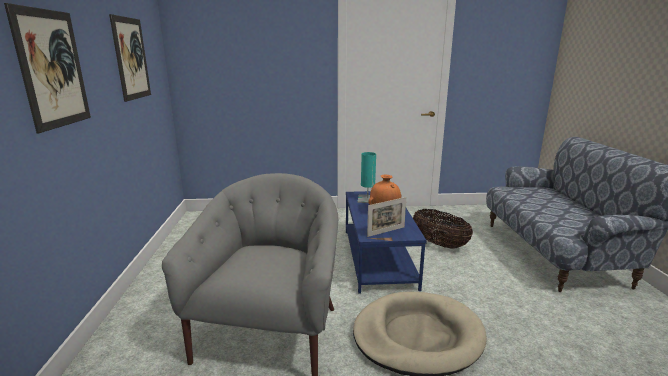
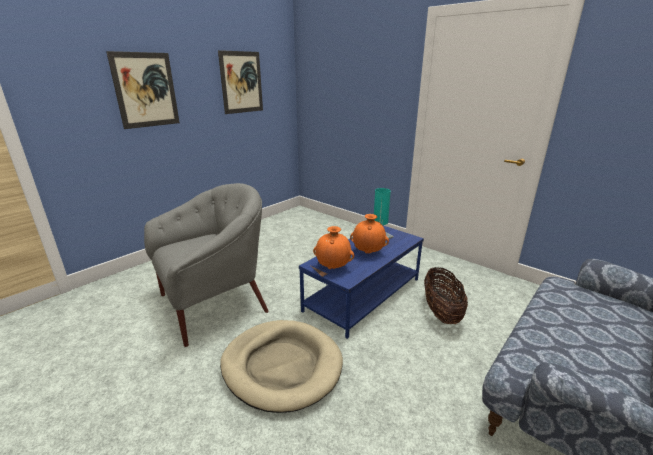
camera: 45 degrees right, 5 degrees up
picture frame [367,197,406,237] -> orange vase [313,226,354,269]

